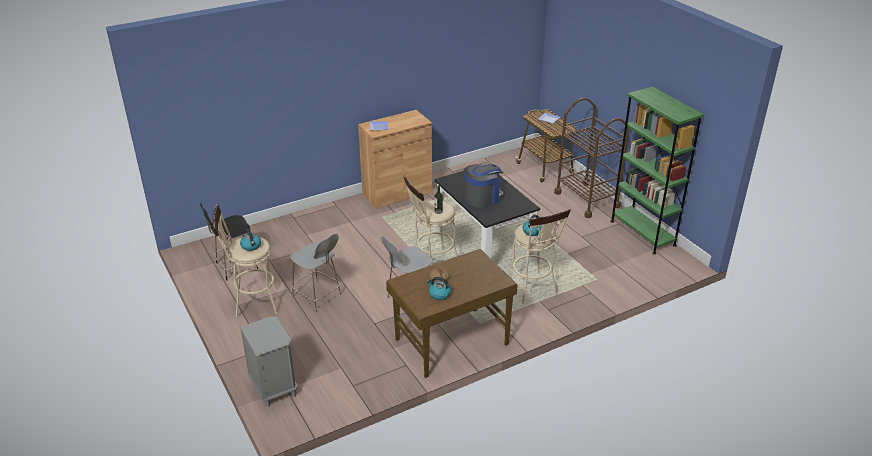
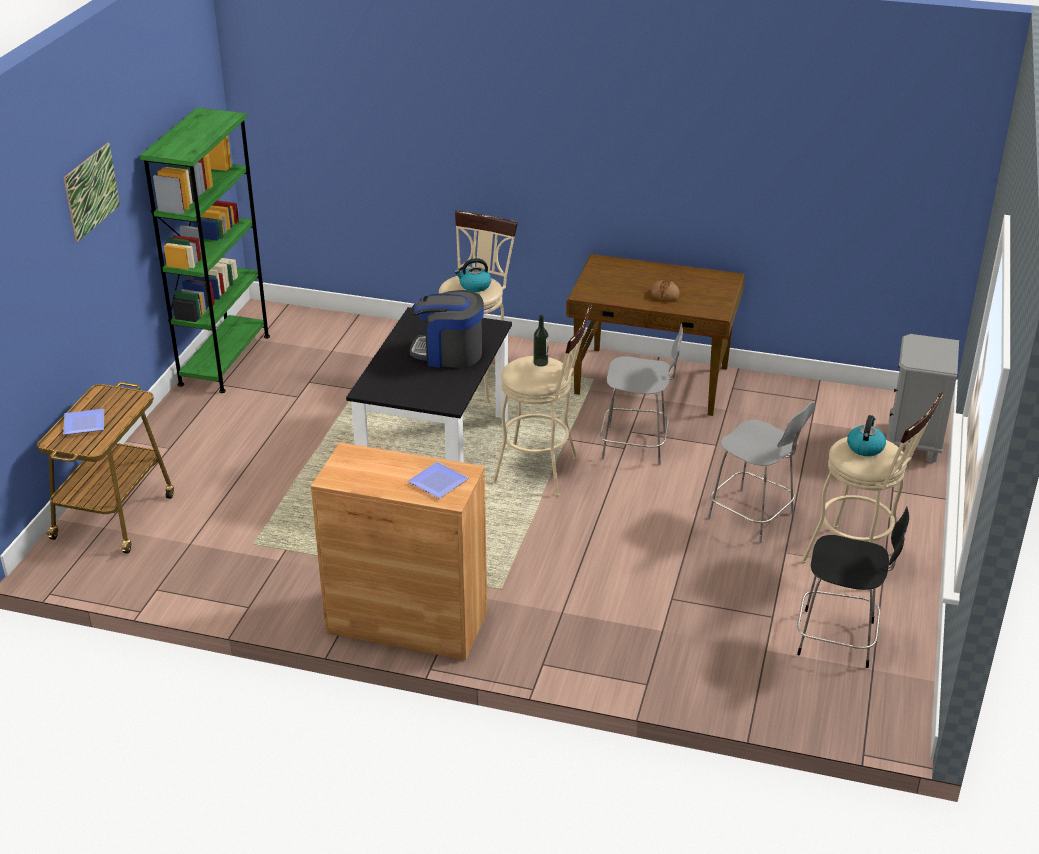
camera: 135 degrees left, 0 degrees up
grey chair [290,234,341,312] -> grey chair turned 135 degrees clockwise [708,402,815,543]
kettle [426,277,451,300] -> none
brown cart [554,98,630,218] -> none
none -> picture [64,143,120,242]

